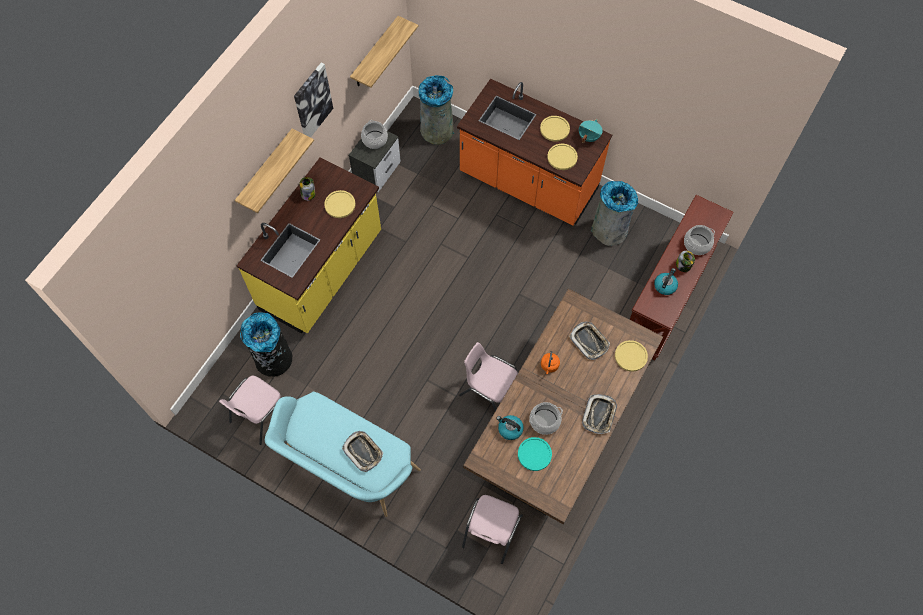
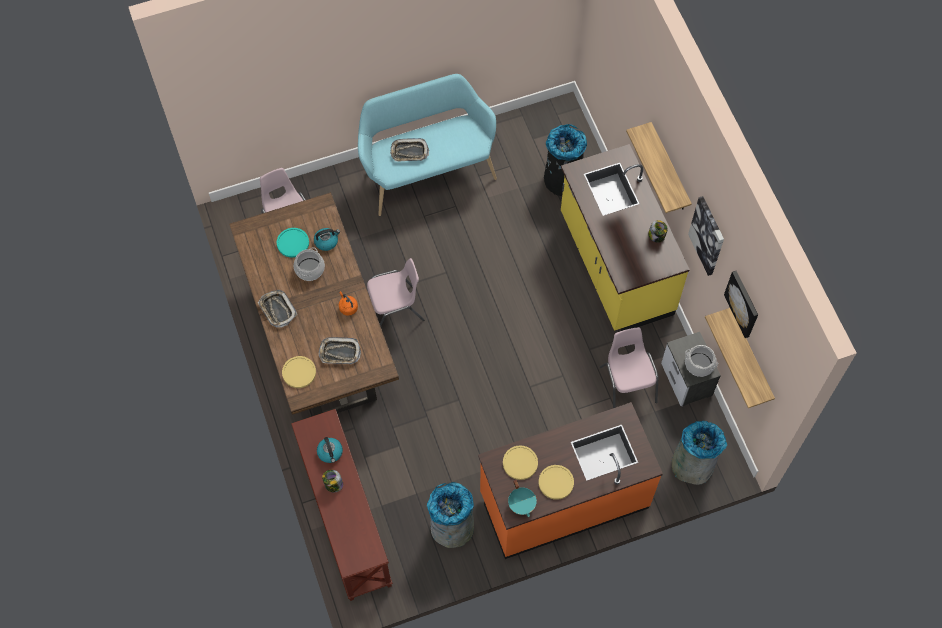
camera: 130 degrees right, 0 degrees up
pink chair [219,376,281,445] -> pink chair moved to [600,327,659,408]
yellow plate [324,190,355,218] -> none
cooking pot [684,225,715,255] -> none
none -> picture [724,271,758,338]

